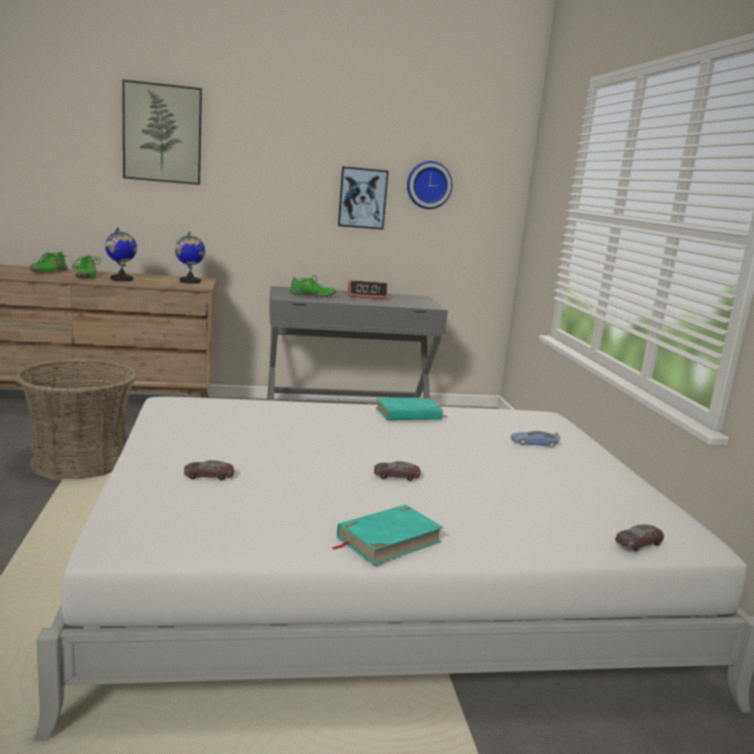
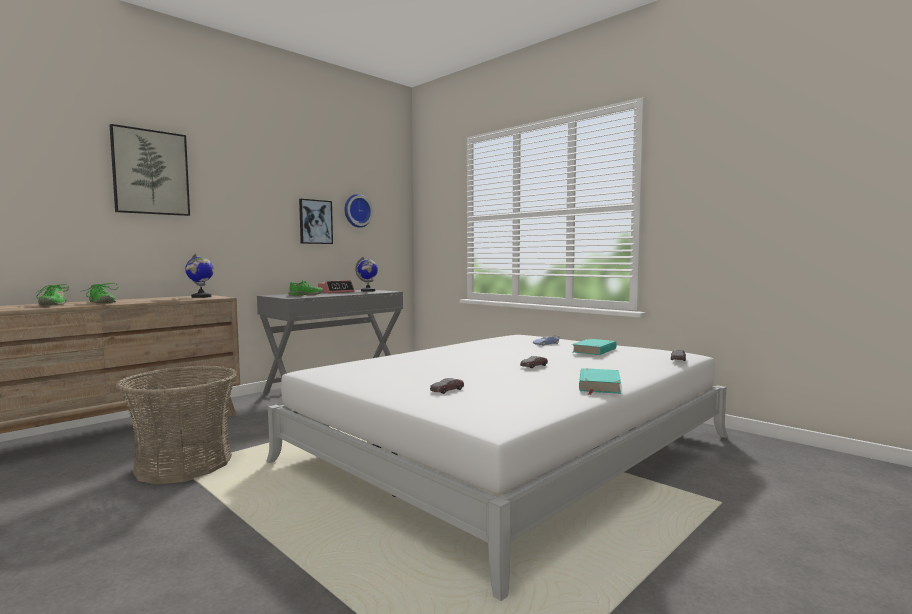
camera: 35 degrees left, 10 degrees down
globe [105,227,137,281] -> globe moved to [355,257,378,292]
turquoise book [376,398,447,420] -> turquoise book moved to [572,339,617,355]

